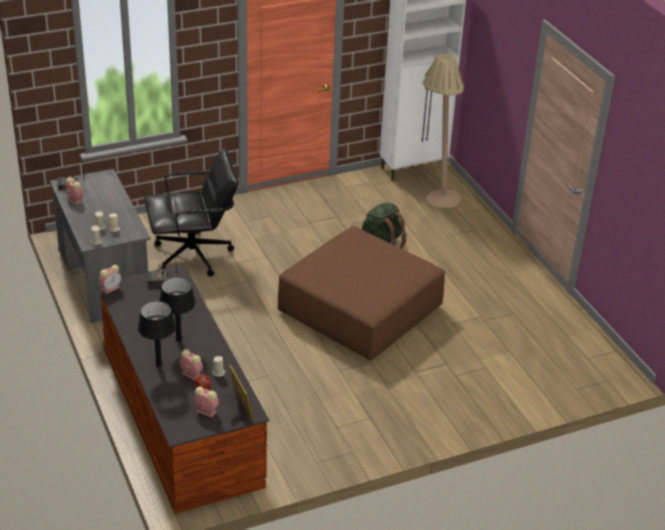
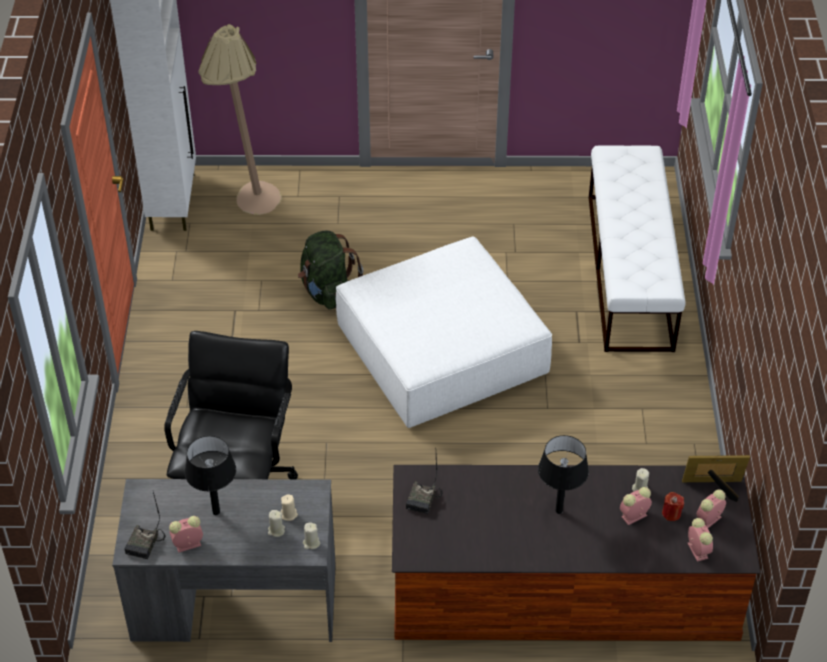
camera: 65 degrees left, 10 degrees up
alarm clock [99,265,121,294] -> alarm clock moved to [688,518,713,562]
black table lamp [138,301,176,367] -> black table lamp moved to [185,436,236,515]
brown ottoman [278,226,446,360] -> white ottoman [336,237,552,428]
none -> white bench [589,146,686,352]

